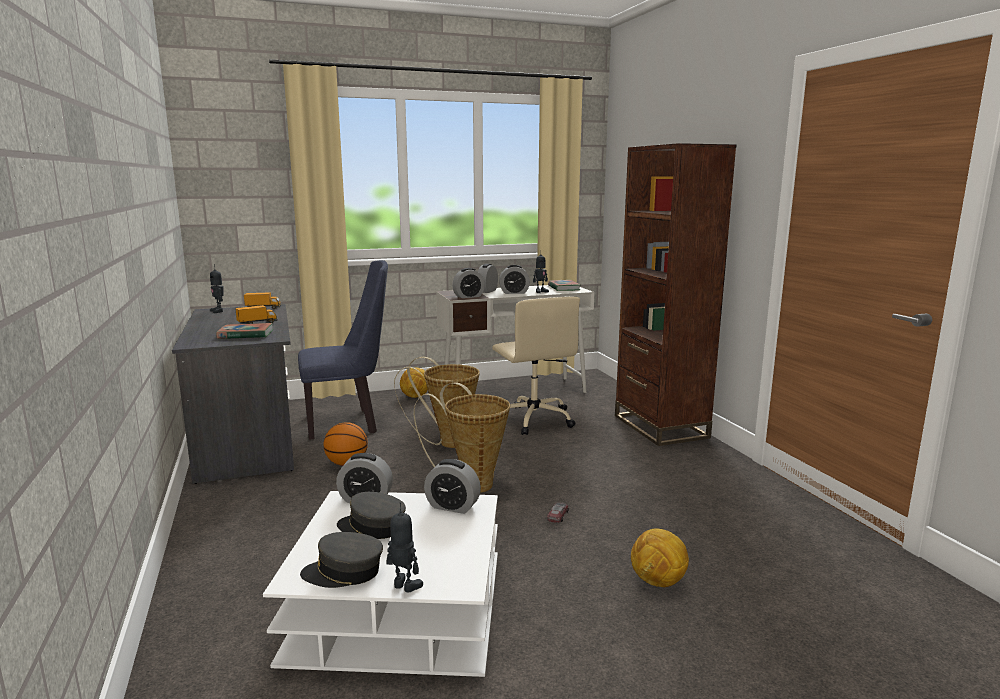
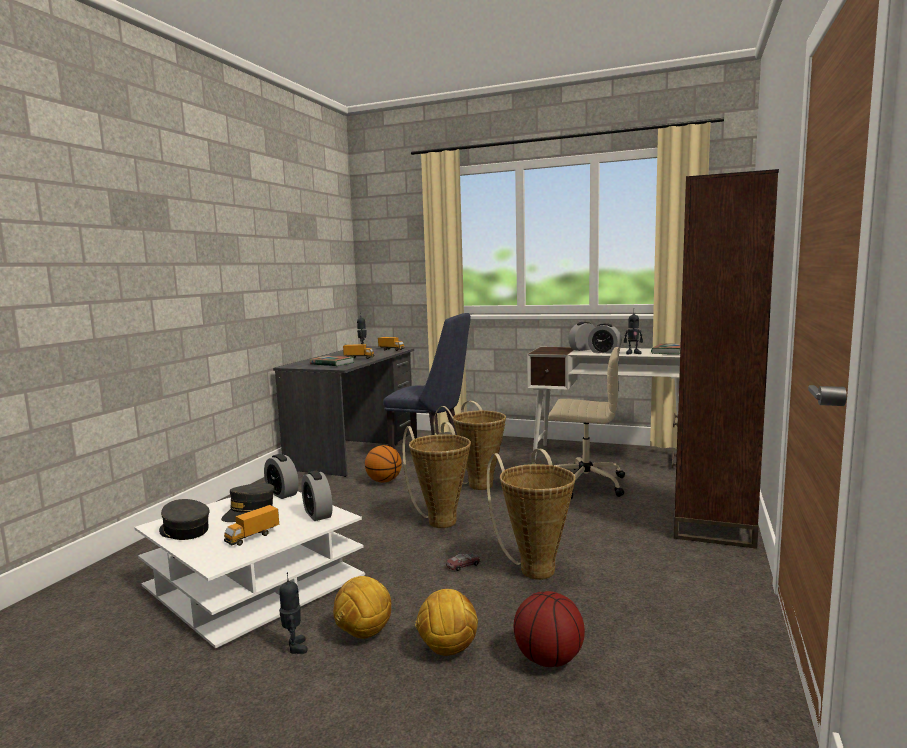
camera: 40 degrees right, 5 degrees down
grey cap [337,492,406,539] -> grey cap turned 120 degrees counterclockwise [221,483,274,522]
toy robot [387,502,423,592] -> toy robot moved to [279,572,308,654]
football [400,367,428,398] -> football moved to [333,576,391,639]
alarm clock [452,268,485,298] -> none
beige office chair [492,296,580,435] -> beige office chair turned 90 degrees counterclockwise [548,347,625,499]
none -> toy truck [224,505,279,546]
none -> basket [487,449,576,580]
none -> basketball [514,591,585,667]

